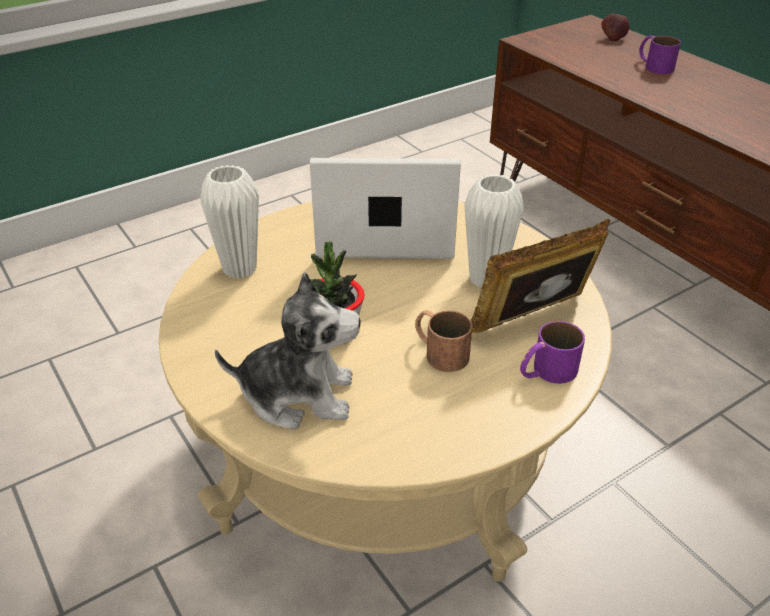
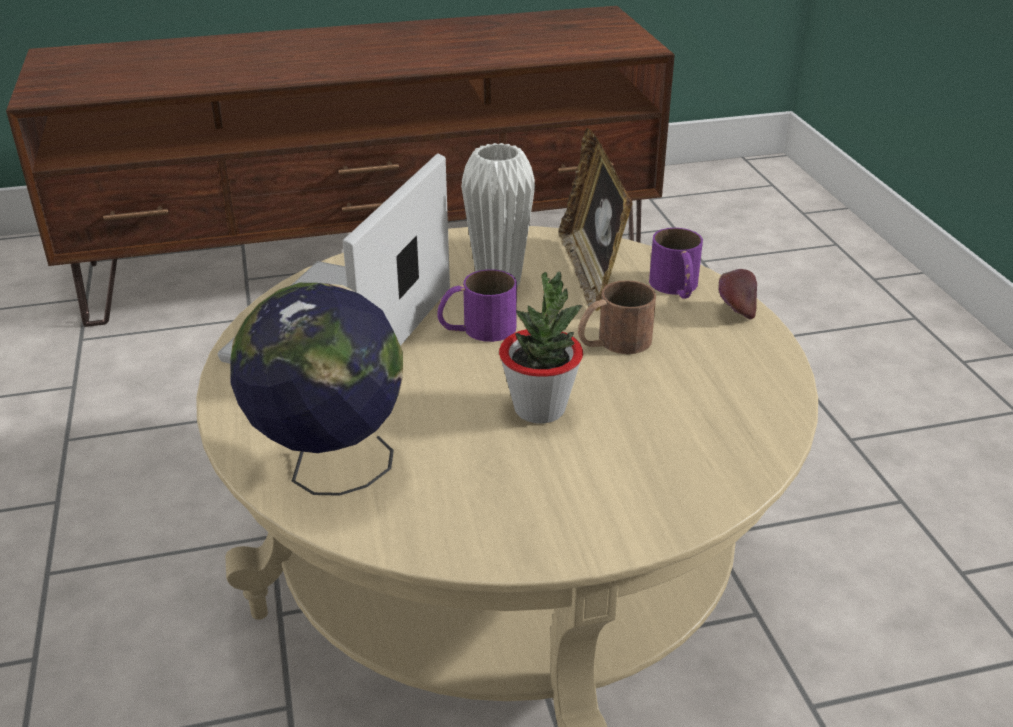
camera: 70 degrees left, 5 degrees down
white vase [200,165,259,278] -> globe [230,283,403,496]
plush toy [215,272,361,429] -> none
apple [602,14,629,41] -> apple moved to [719,269,757,320]
purple mug [639,35,681,74] -> purple mug moved to [437,269,517,342]

